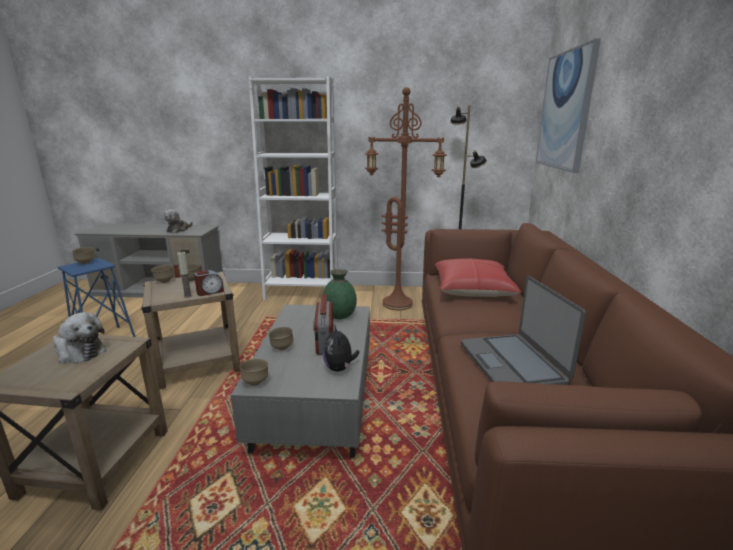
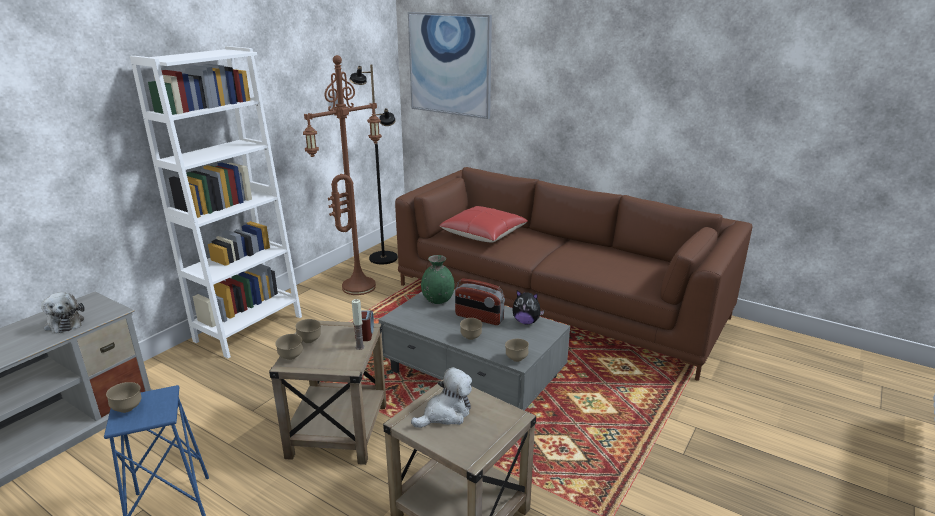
camera: 60 degrees left, 5 degrees up
laptop [461,276,586,385] -> none

